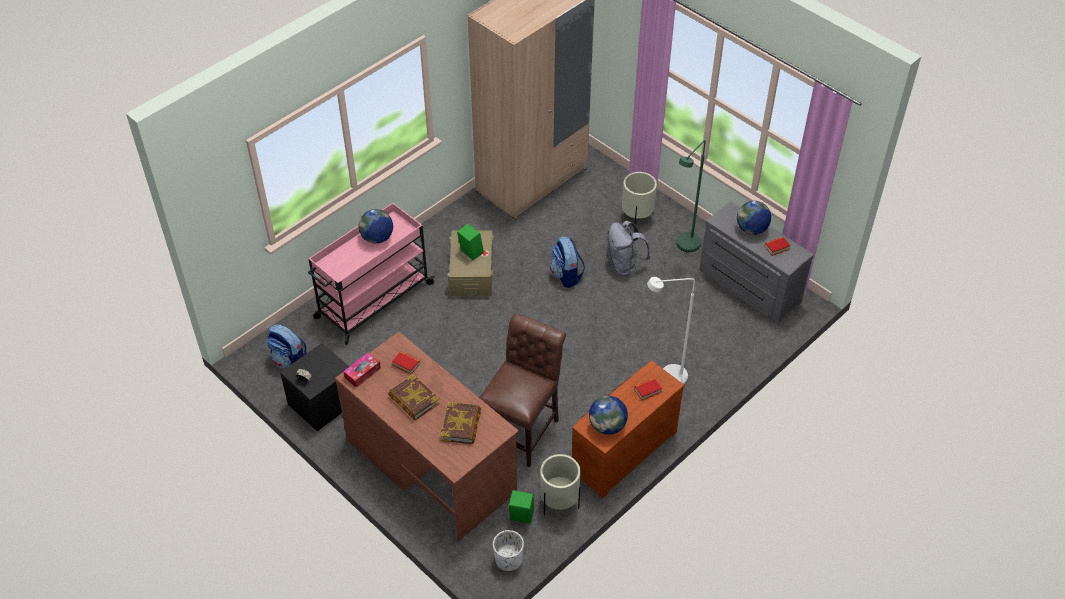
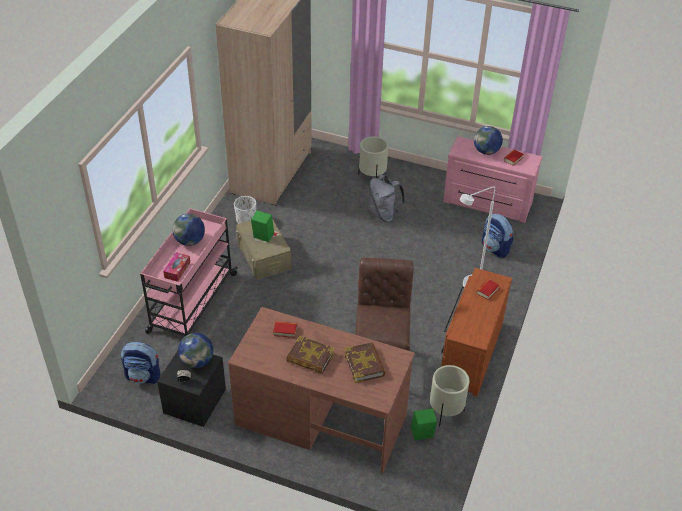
camera: 25 degrees left, 5 degrees down
tissue box [343,353,381,388] -> tissue box moved to [163,252,190,282]
white planter [493,530,524,571] -> white planter moved to [234,196,256,224]
backpack [550,236,585,288] -> backpack moved to [482,214,513,258]
globe [589,396,628,435] -> globe moved to [178,333,213,368]
green floor lamp [676,140,706,252] -> none
grey dresser [699,201,814,324] -> pink dresser [443,136,542,223]

